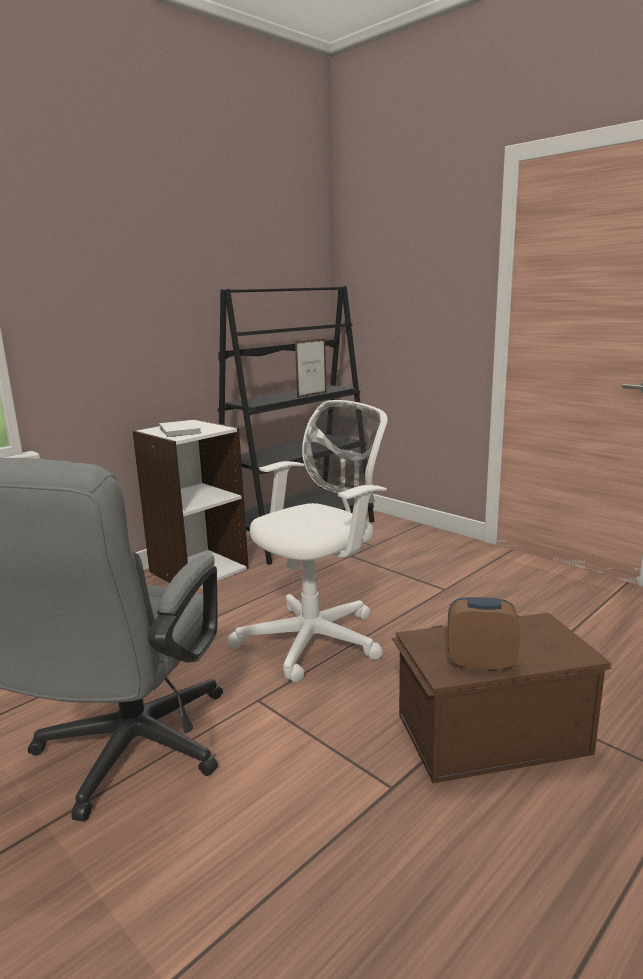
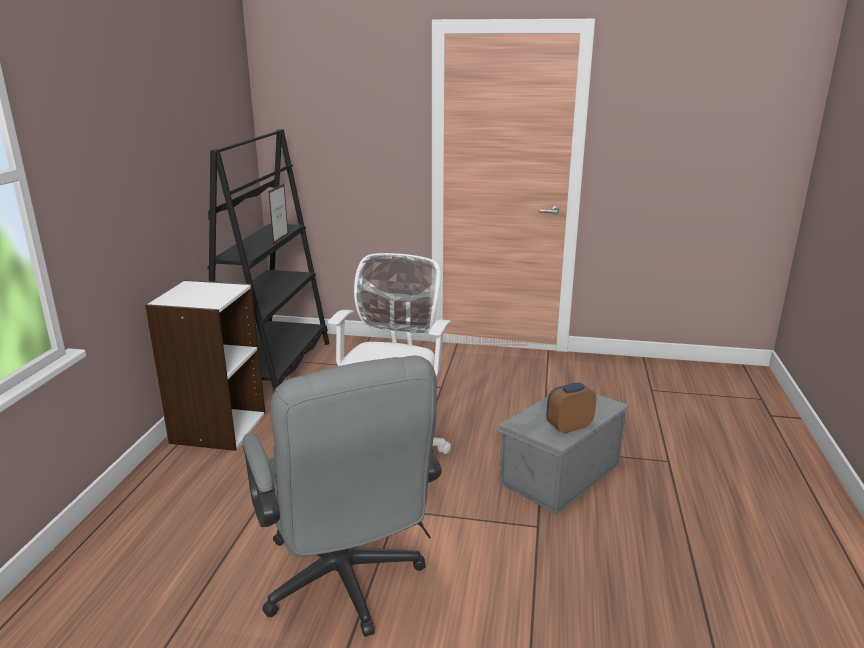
camera: 35 degrees left, 5 degrees up
white book [159,420,201,437] -> none
brown storage box [392,613,612,783] -> grey storage box [495,394,629,515]

